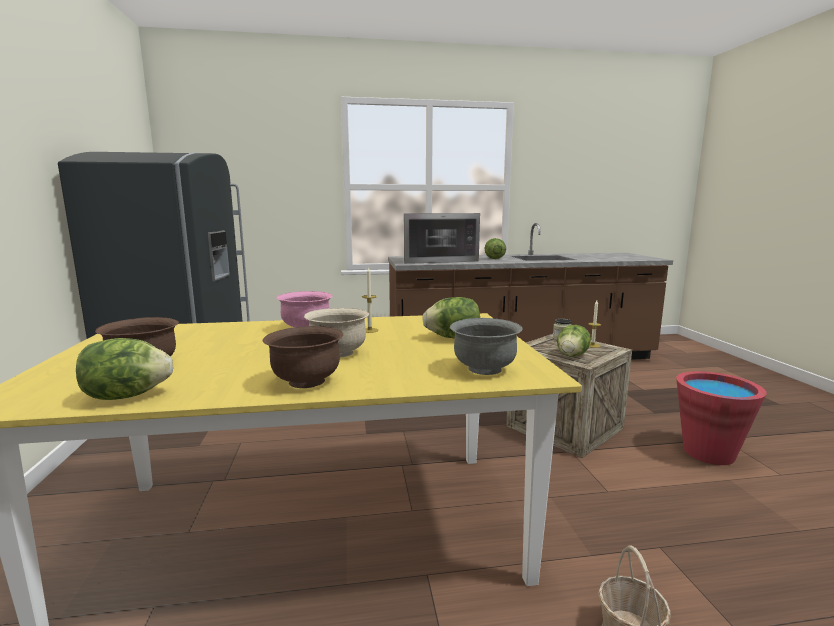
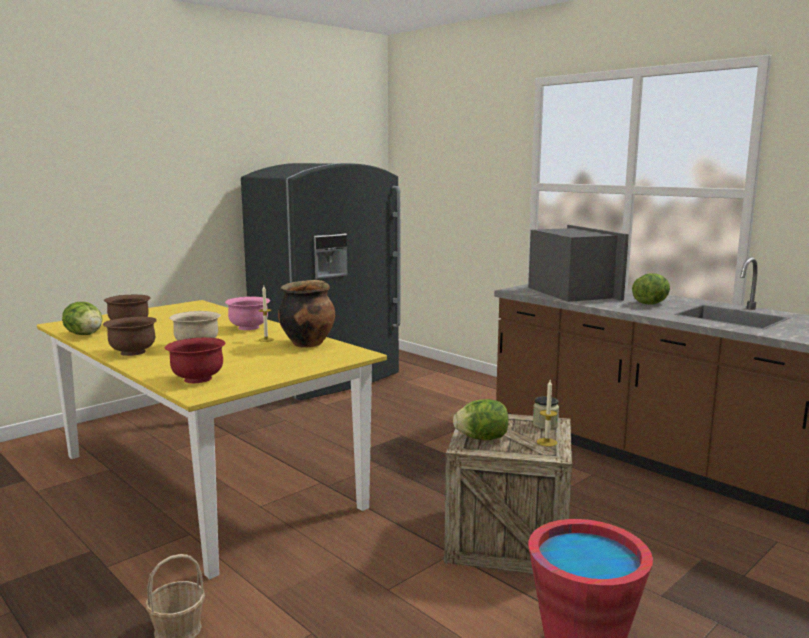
camera: 55 degrees right, 0 degrees up
microwave [404,213,480,264] -> microwave turned 150 degrees counterclockwise [528,225,629,302]
lettuce [422,297,480,338] -> none
grey bowl [450,318,522,375] -> red bowl [165,337,225,383]
none -> cooking pot [278,280,335,348]

